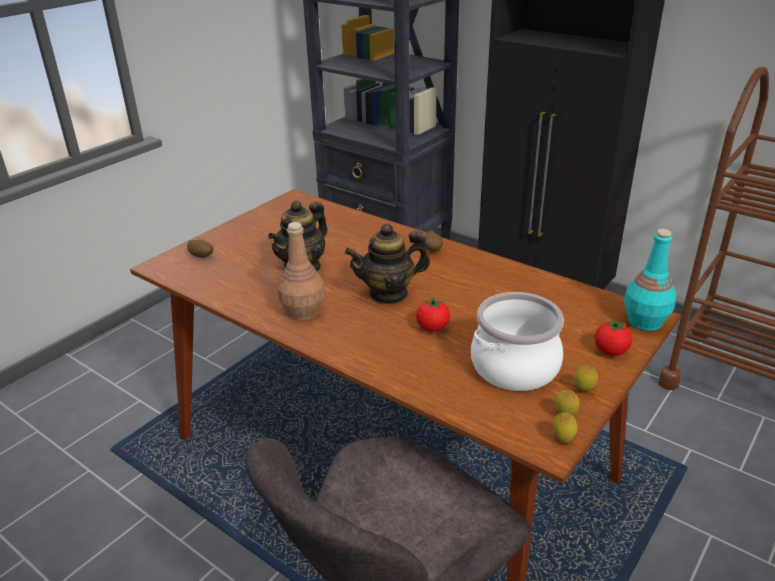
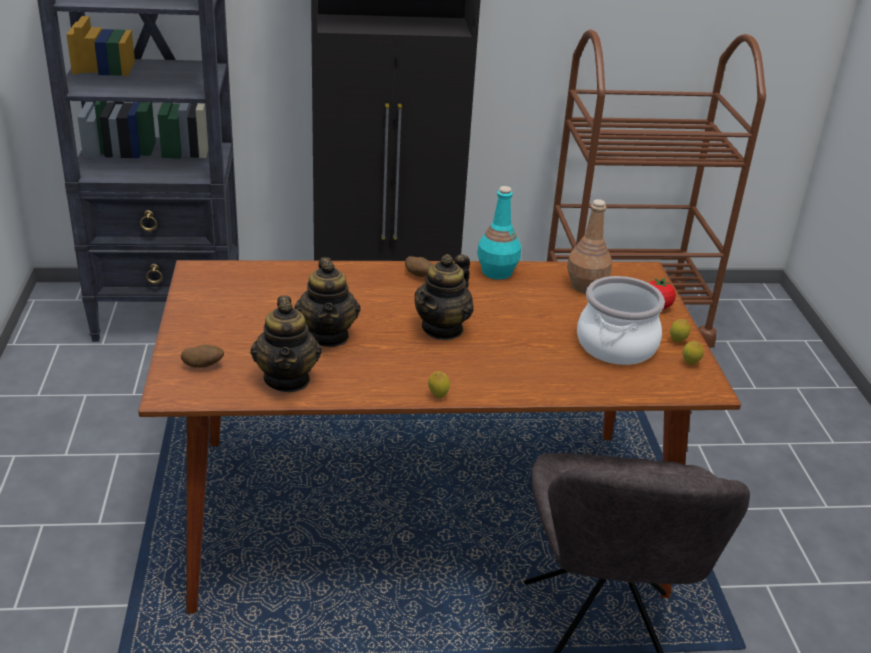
camera: 45 degrees left, 0 degrees up
brown bottle [278,222,325,321] -> brown bottle moved to [567,199,612,294]
tomato [416,296,450,332] -> none
lemon [552,412,577,443] -> lemon moved to [428,371,450,398]
turquoise bottle [624,229,676,331] -> turquoise bottle moved to [477,186,521,280]
none -> teapot [250,296,322,392]

